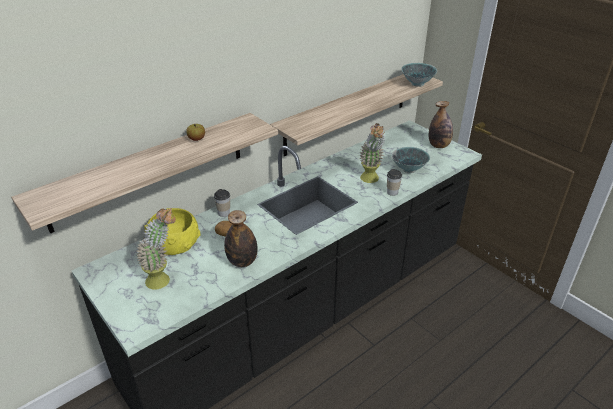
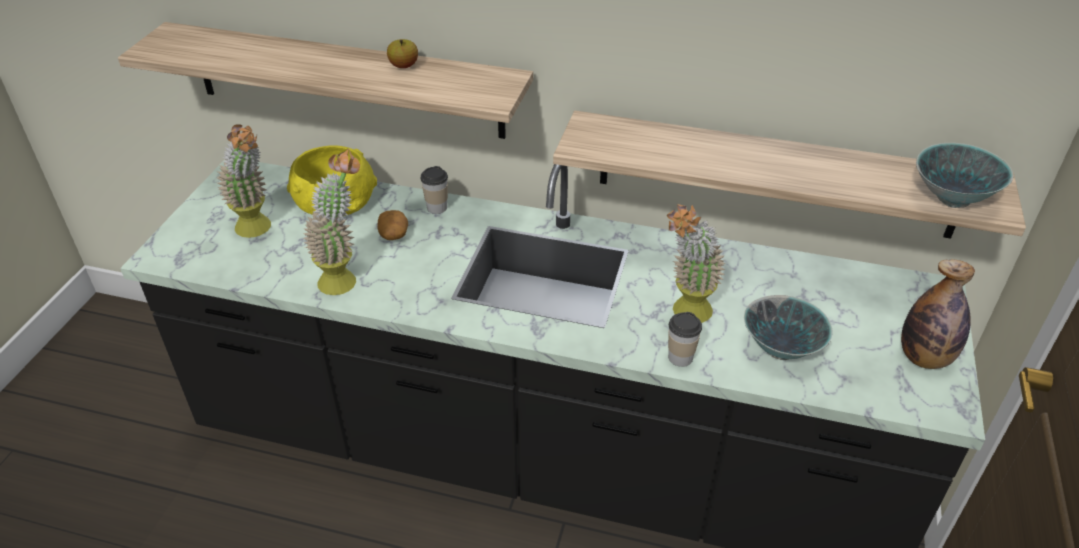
camera: 55 degrees right, 5 degrees up
bottle [224,210,258,267] -> potted plant [303,149,360,295]

